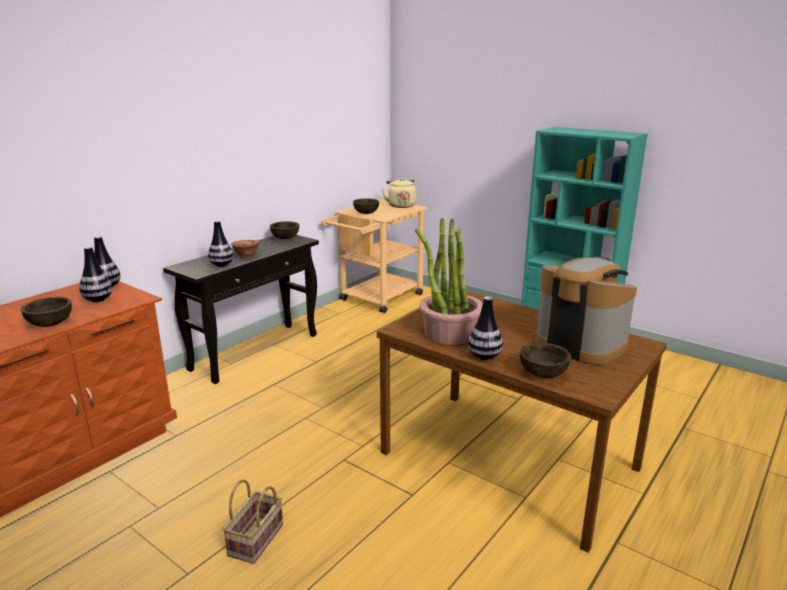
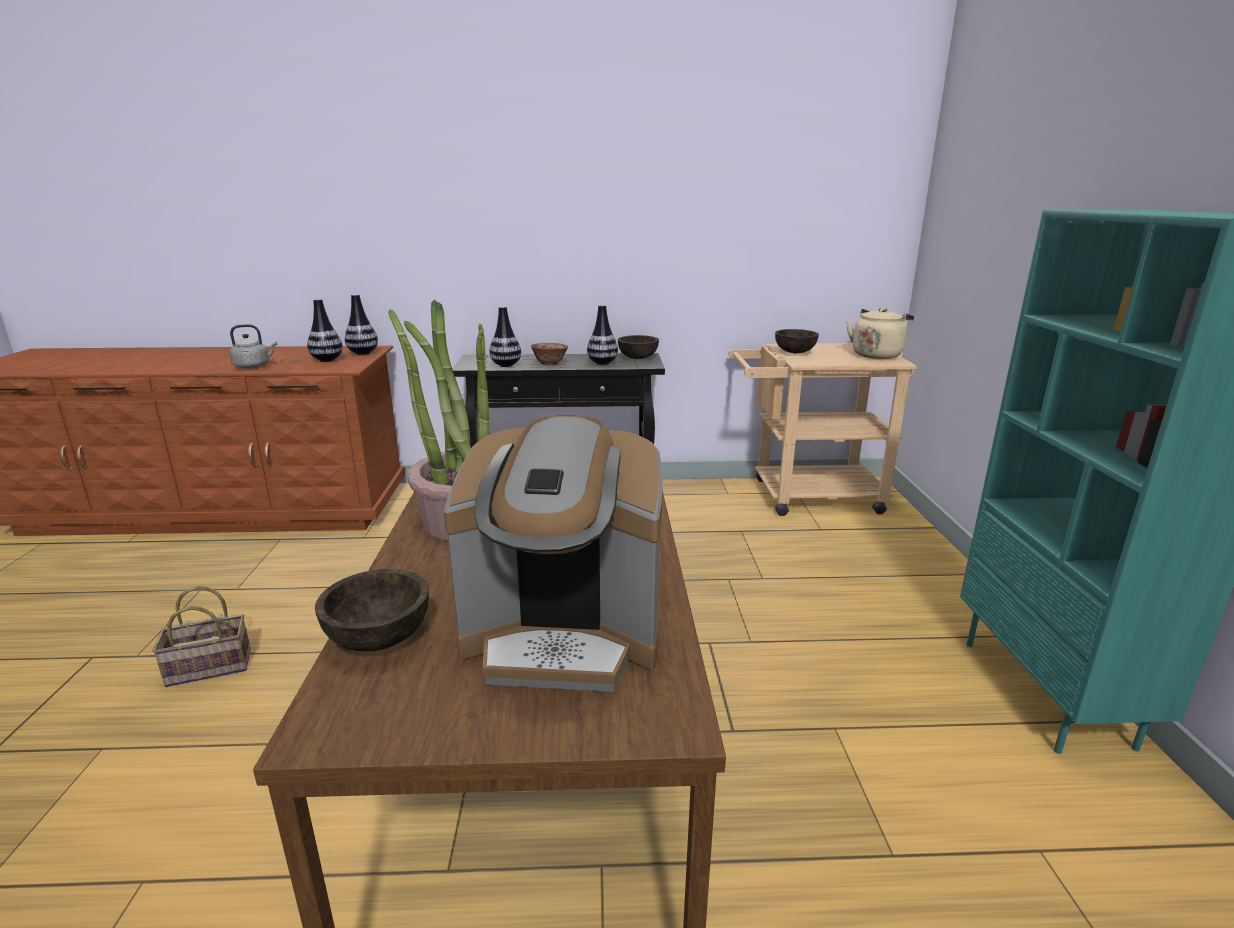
camera: 50 degrees right, 0 degrees up
brown bowl [21,297,72,327] -> grey kettle [229,324,277,369]
vase [468,296,503,360] -> vase moved to [587,305,618,365]
coffee machine [536,256,637,365] -> coffee machine turned 90 degrees clockwise [444,415,663,692]

